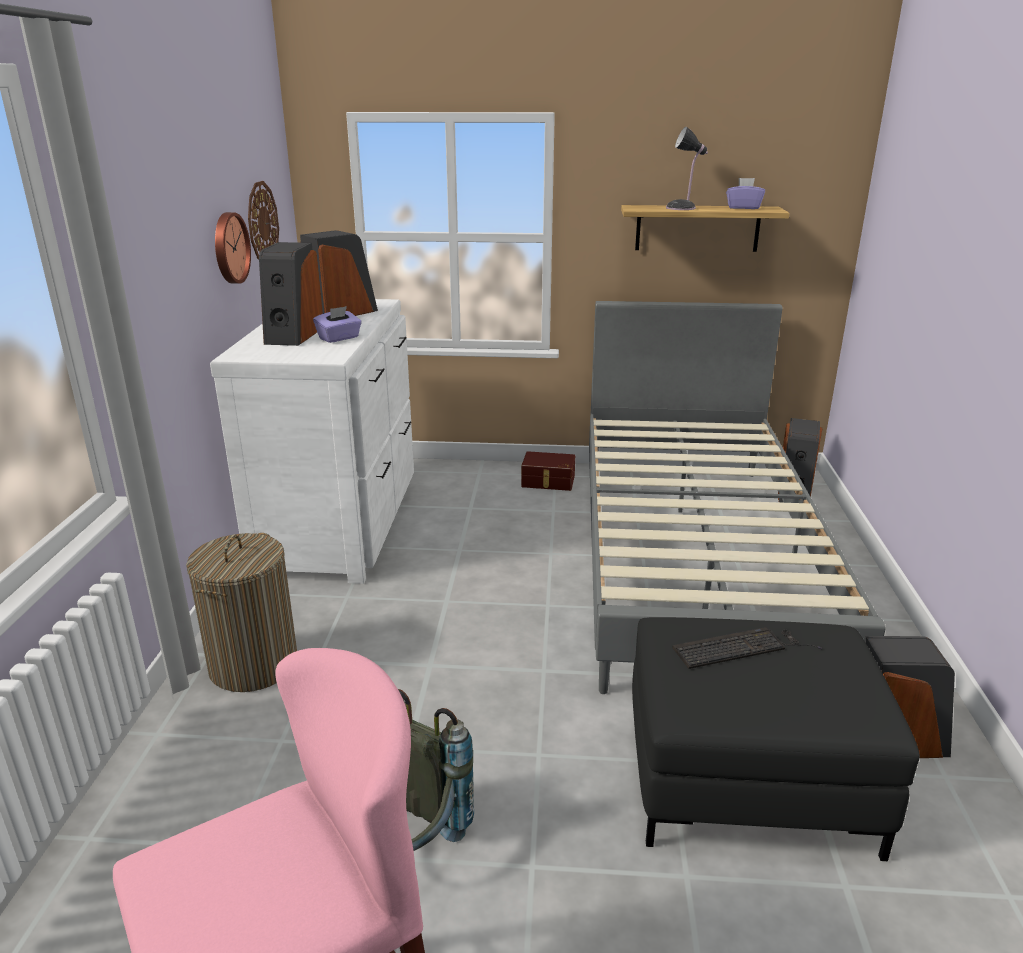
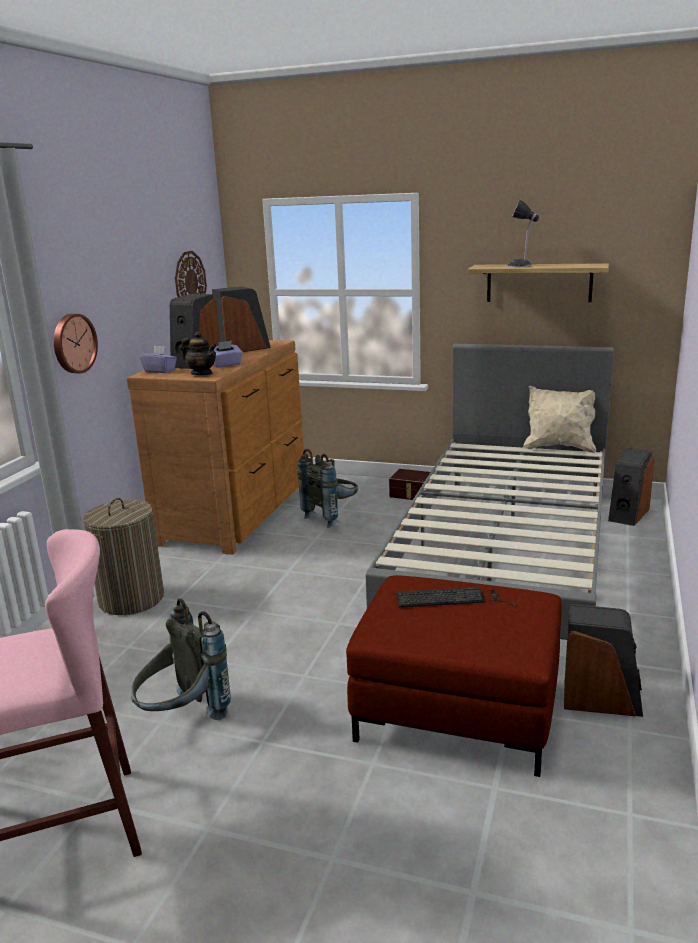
camera: 15 degrees right, 5 degrees down
white dresser [210,299,414,584] -> brown dresser [127,340,304,555]
wall clock [215,212,251,284] -> wall clock moved to [54,314,98,373]
black ottoman [632,617,920,861] -> red ottoman [346,575,562,777]
purple tissue box [726,178,765,209] -> purple tissue box moved to [140,345,177,373]
none -> teapot [182,331,217,375]
none -> grey backpack [297,449,358,528]
none -> beige pillow [523,386,596,453]

